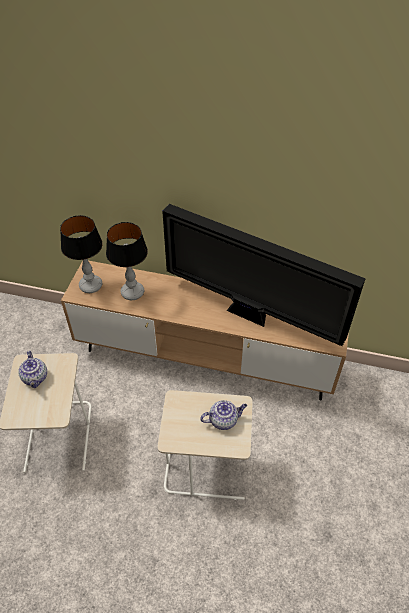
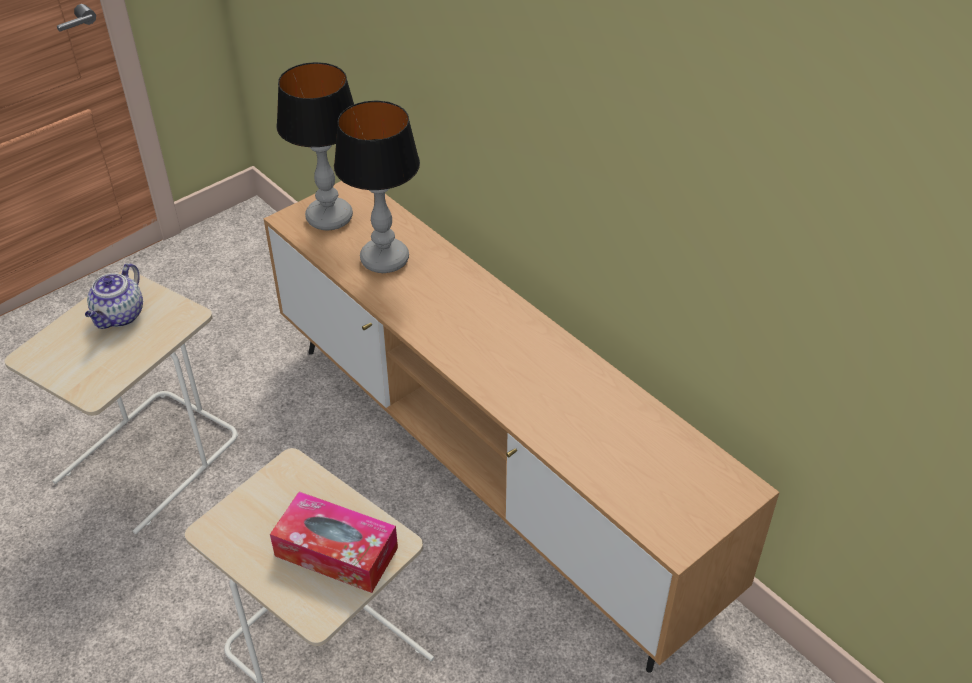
camera: 35 degrees right, 5 degrees down
television [162,204,366,346] -> none
teapot [200,400,247,430] -> tissue box [270,491,398,593]

